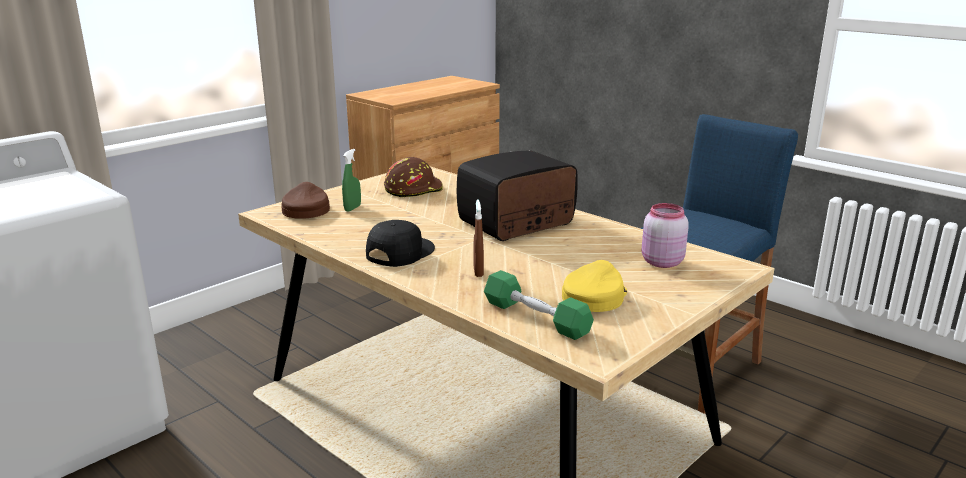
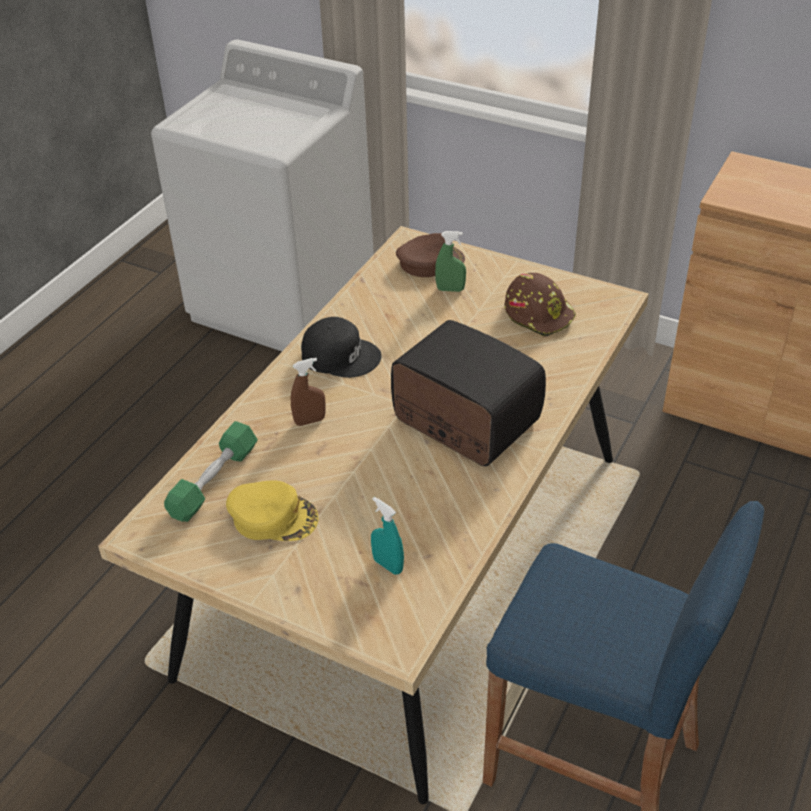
camera: 75 degrees right, 20 degrees up
pink jar [642,203,689,268] -> turquoise spray bottle [371,497,404,575]

